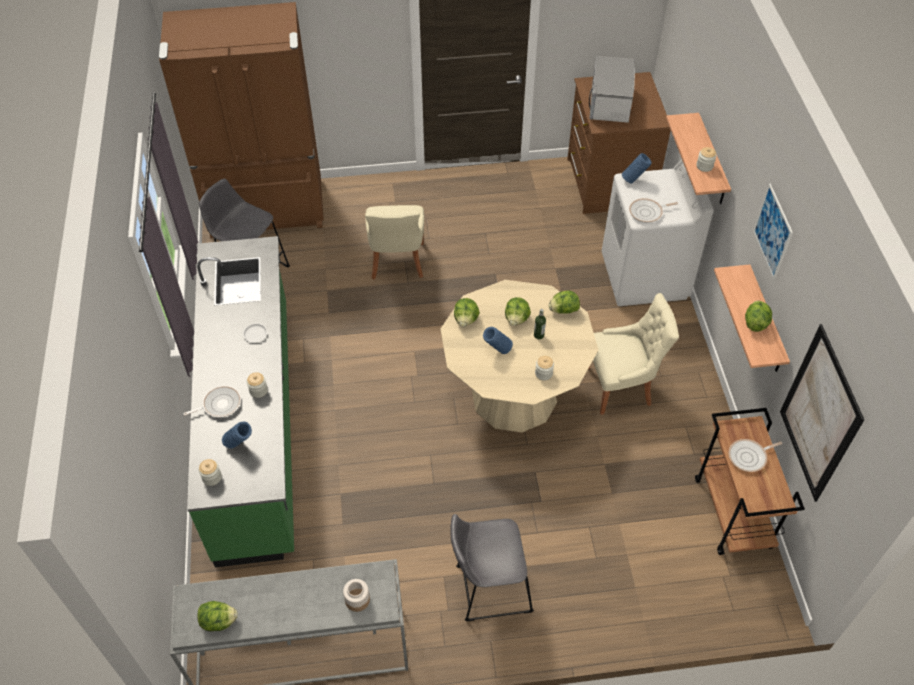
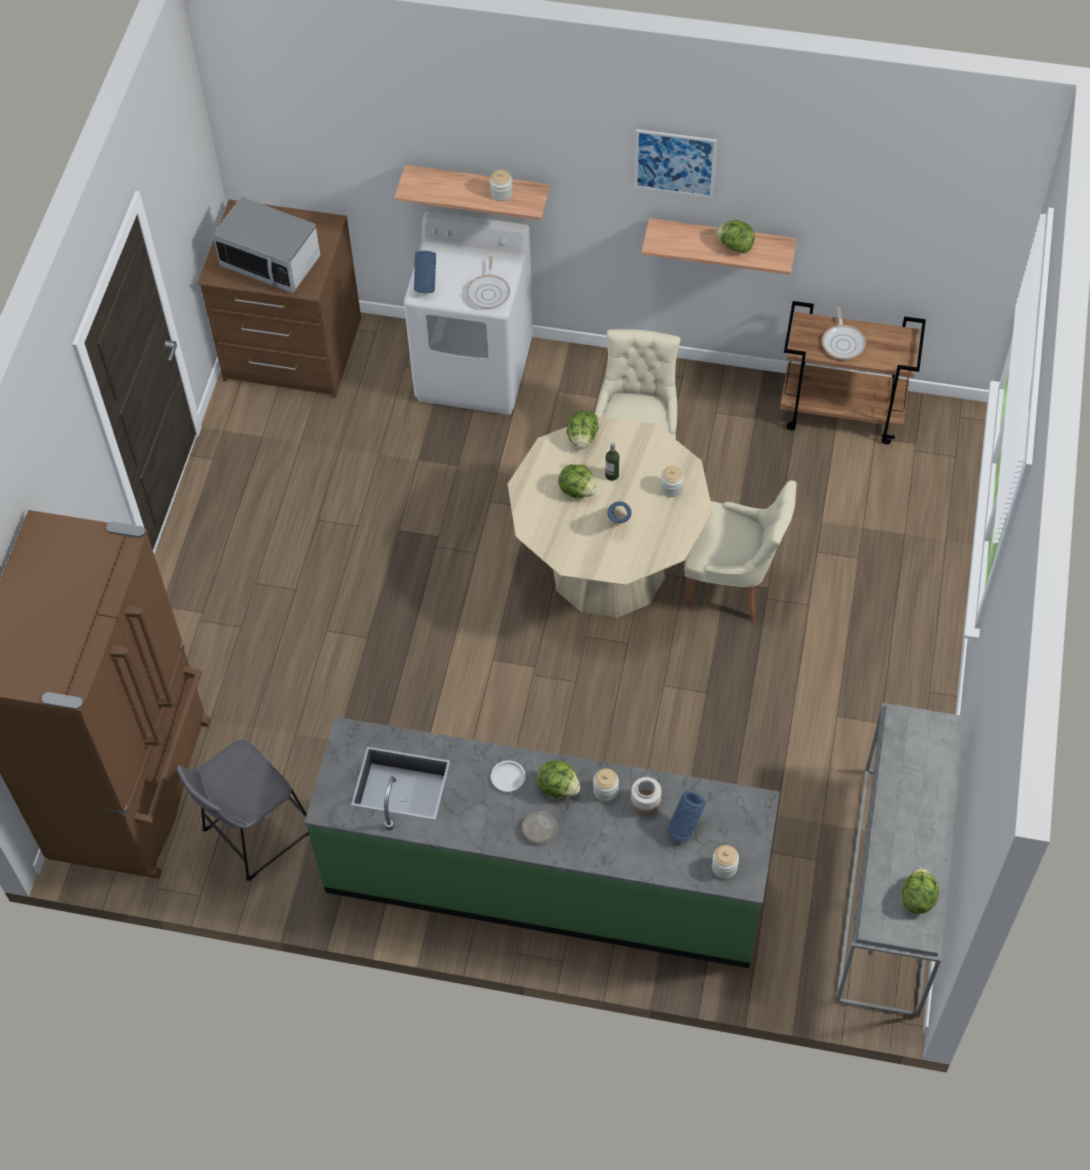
camera: 70 degrees left, 5 degrees up
frying pan [183,386,241,417] -> none
jar [343,579,370,612] -> jar moved to [631,777,661,816]
beige chair [365,205,424,280] -> beige chair moved to [684,480,797,621]
grey stool [450,514,534,622] -> none
lettuce [454,298,480,327] -> lettuce moved to [537,760,581,798]
picture [780,324,864,502] -> none
none -> beige plate [522,811,558,843]

